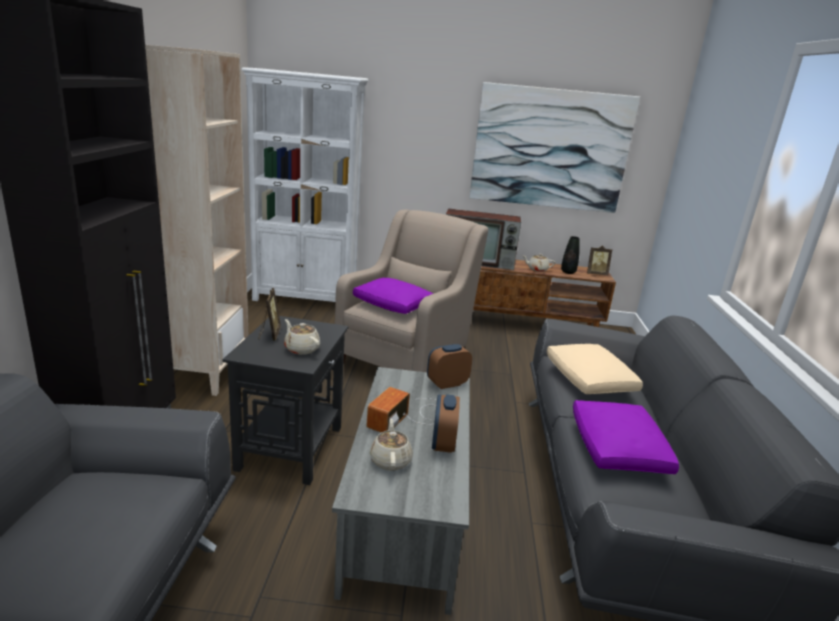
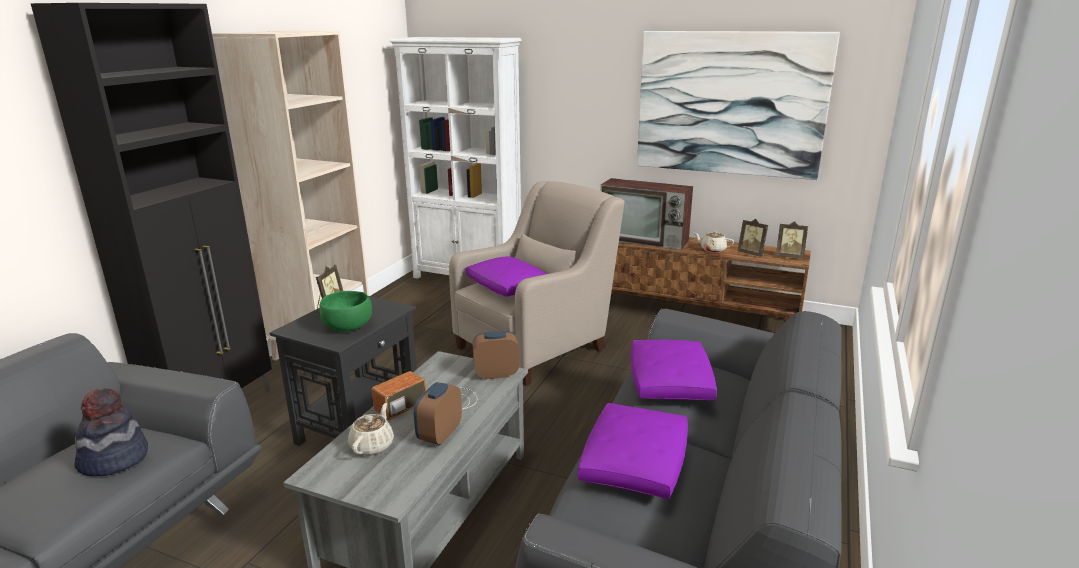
camera: 20 degrees right, 0 degrees up
beige teapot [284,319,320,355] -> green bowl [319,291,372,332]
beige pillow [547,344,643,394] -> purple pillow [631,340,717,400]
black vase [561,236,580,274] -> picture frame [737,219,768,257]
none -> hat [75,388,148,476]

